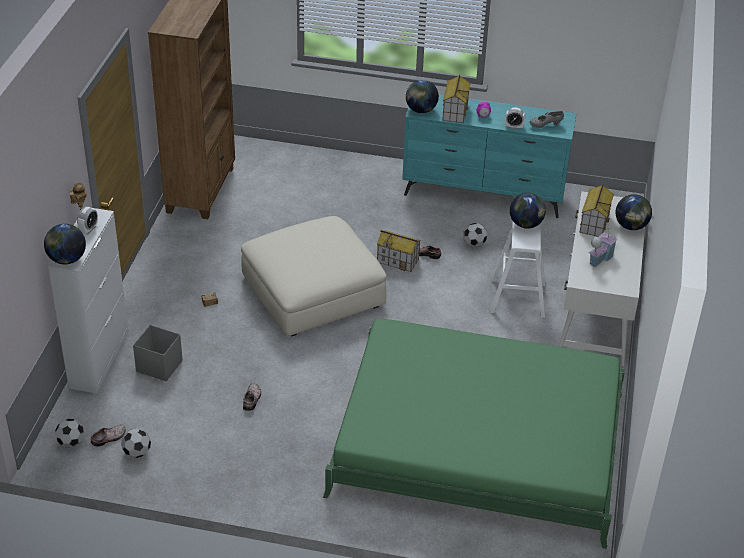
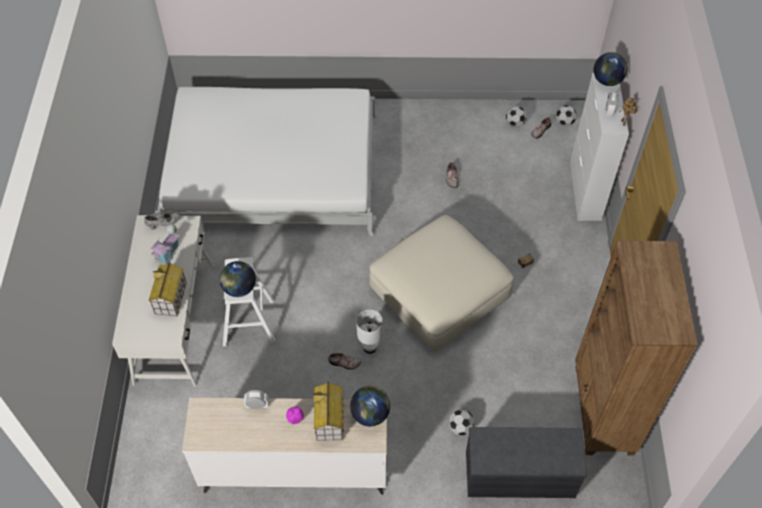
camera: 170 degrees right, 15 degrees up
grey storage box [133,325,183,381] -> none
green bed [323,319,625,549] -> white bed [155,87,376,237]
toy house [377,230,421,272] -> white table lamp [356,309,383,354]
turquoise dresser [402,95,576,218] -> beige dresser [182,398,387,495]
football [463,223,487,247] -> football moved to [448,409,475,436]
grey shoe [529,111,564,128] -> grey shoe moved to [144,213,181,230]
globe [616,194,652,230] -> none
none -> grey bench [466,427,587,498]

